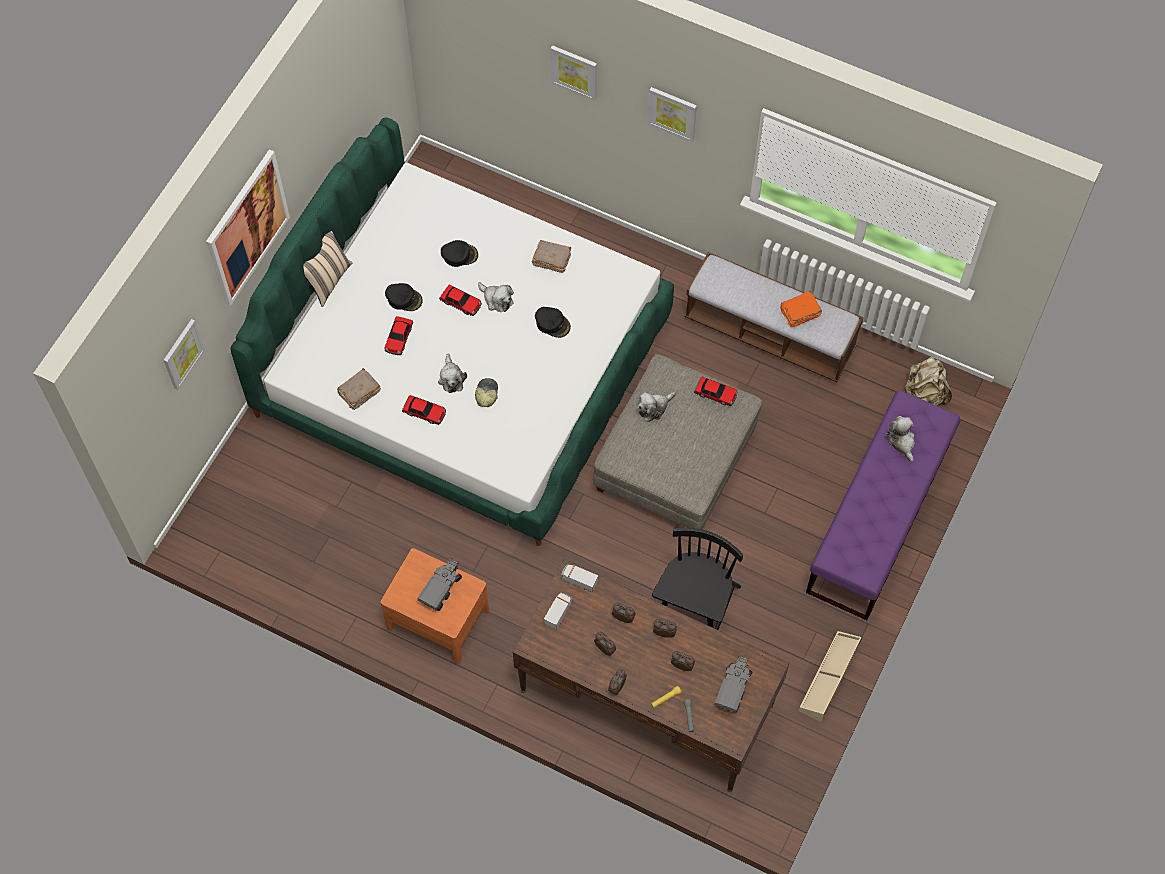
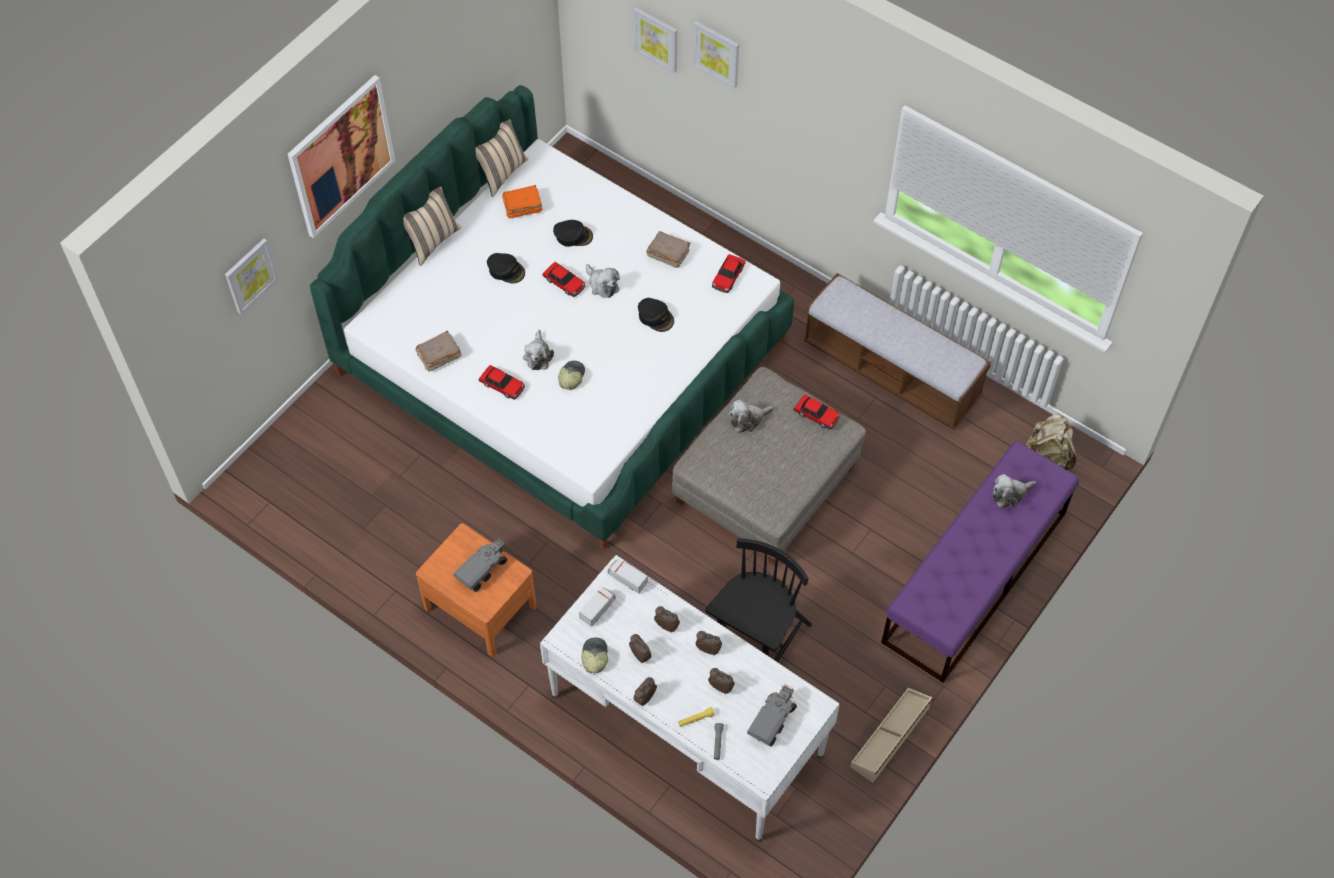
camera: 10 degrees right, 5 degrees down
toy car [385,316,413,355] -> toy car moved to [712,254,745,293]
brown desk [513,559,789,792] -> white desk [540,555,840,842]
picture [648,87,697,142] -> picture moved to [633,7,677,73]
orange book [780,291,822,327] -> orange book moved to [502,185,542,218]
plush toy [887,416,915,462] -> plush toy turned 105 degrees counterclockwise [992,474,1036,508]
none -> beige pillow [475,119,528,197]
none -> cap [581,637,608,673]

